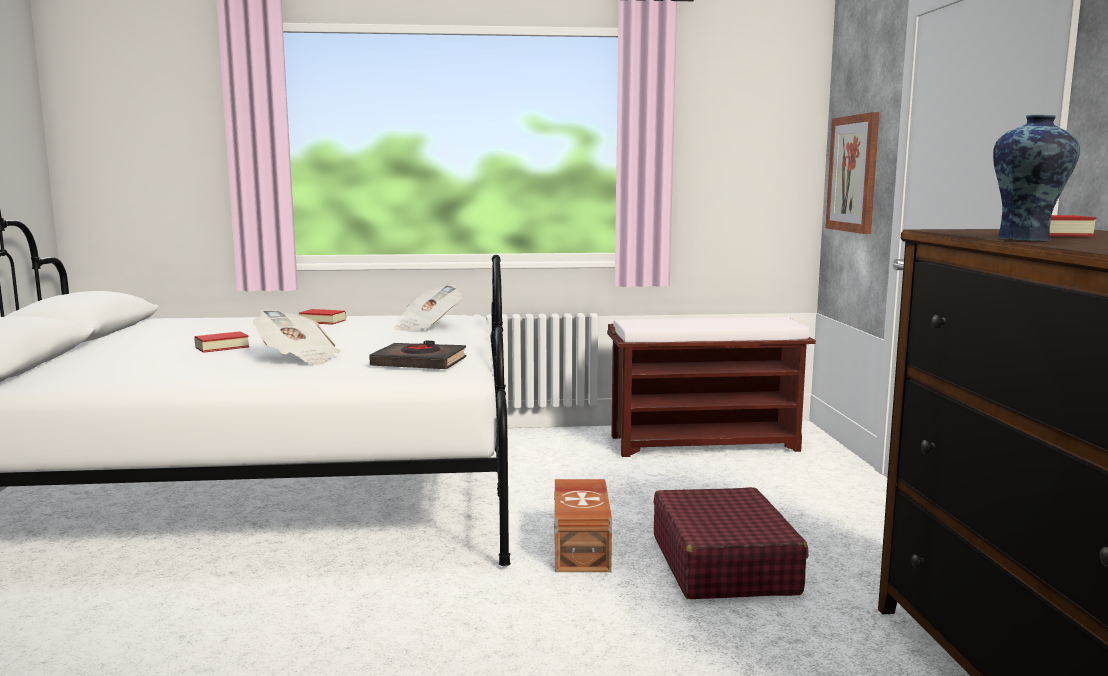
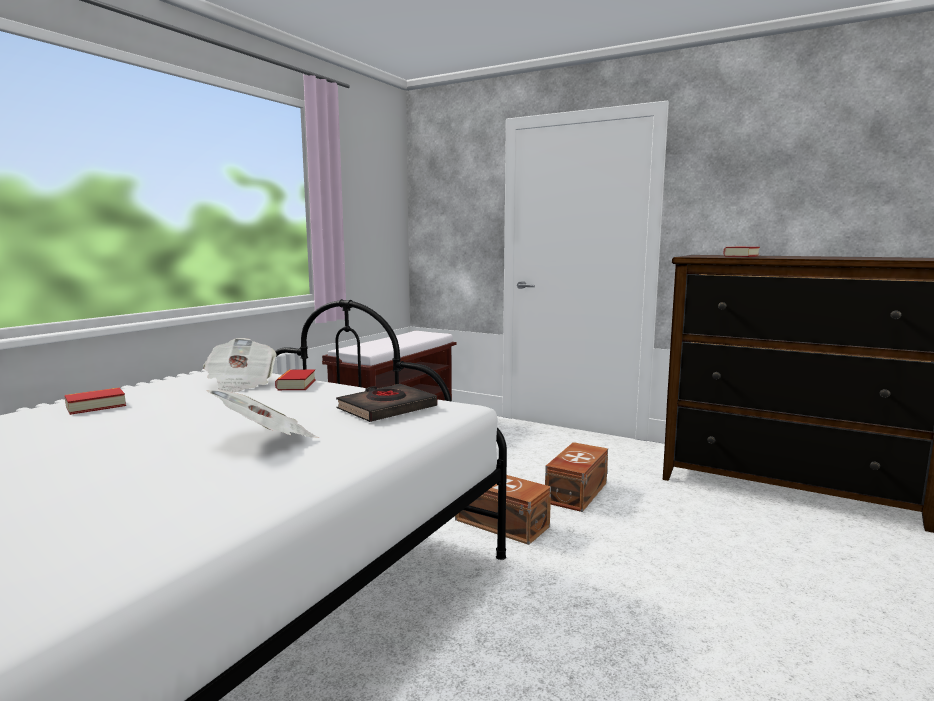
camera: 55 degrees left, 0 degrees up
book [194,331,249,353] -> book moved to [275,369,316,390]
red suitcase [653,487,808,599] -> brown storage box [545,442,608,512]
picture [826,112,880,234] -> none
vase [993,115,1080,241] -> none

